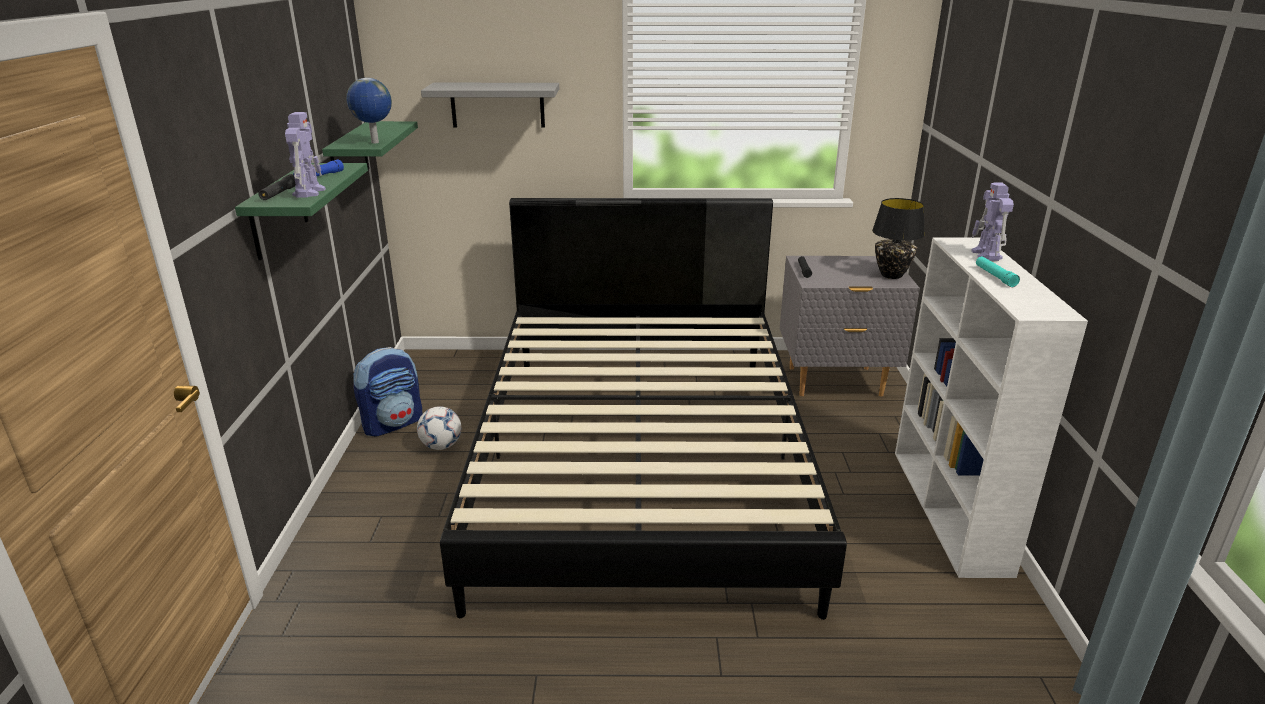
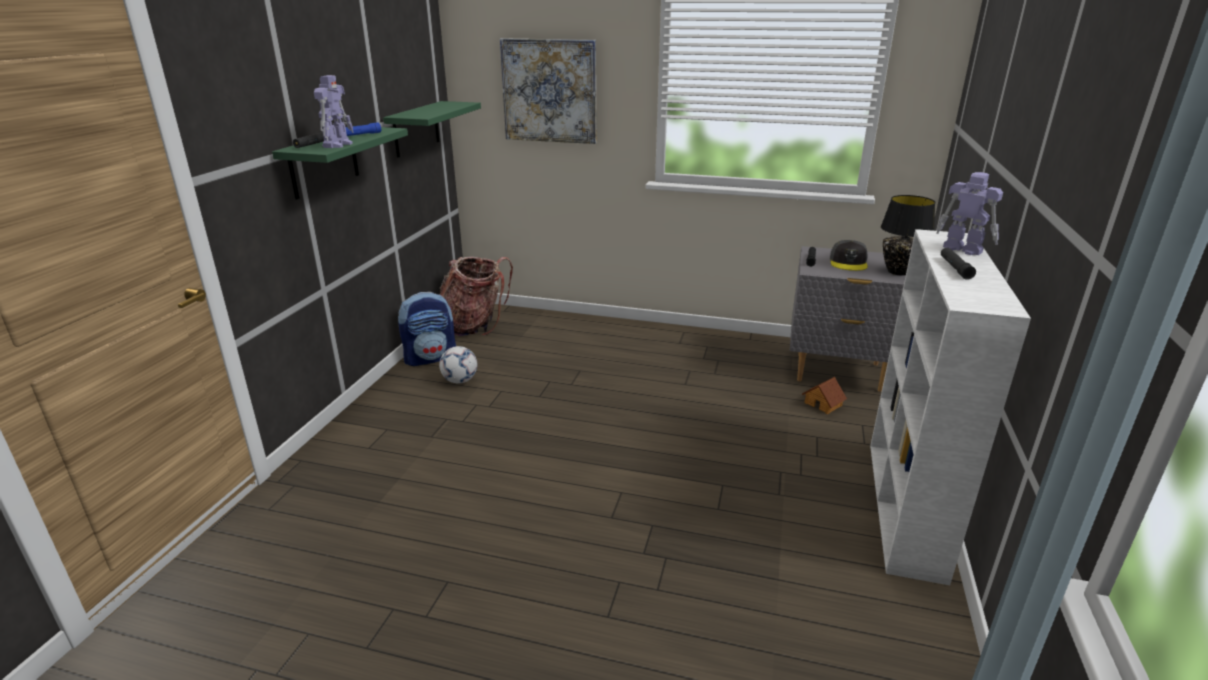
camera: 15 degrees right, 0 degrees up
globe [346,78,392,143] -> none
grey shelf [421,83,559,127] -> picture [500,38,596,144]
black bed [440,198,847,620] -> none
toy robot [971,182,1014,261] -> toy robot turned 120 degrees clockwise [936,172,1003,255]
turquoise flashlight [976,256,1020,287] -> black flashlight [941,248,976,280]
none -> backpack [439,257,513,336]
none -> toy house [802,377,847,414]
none -> grey cap [830,240,868,271]

